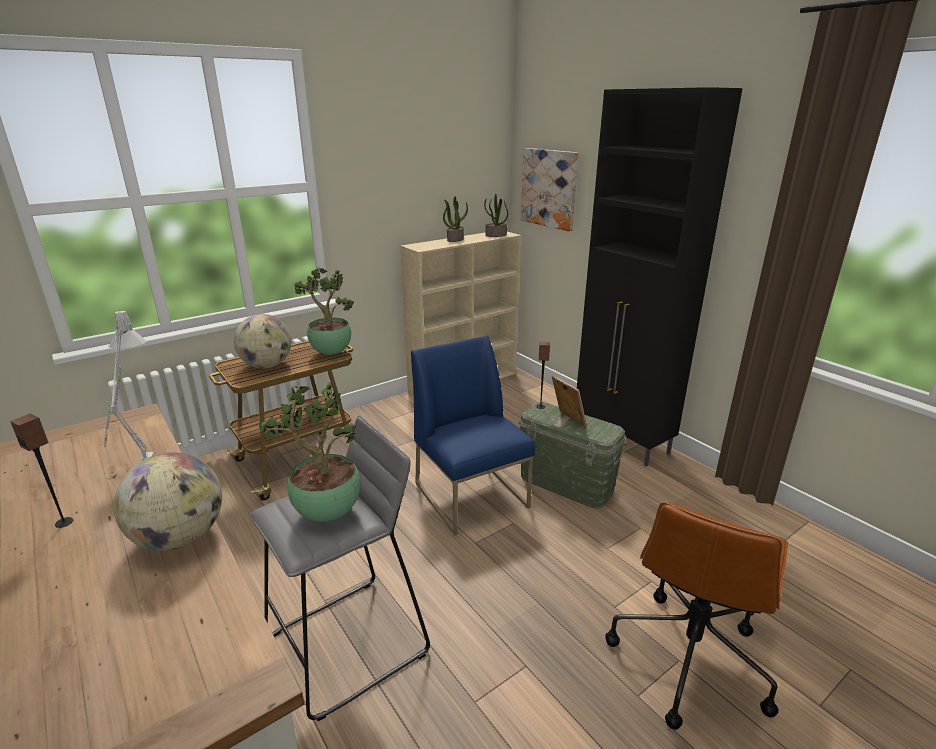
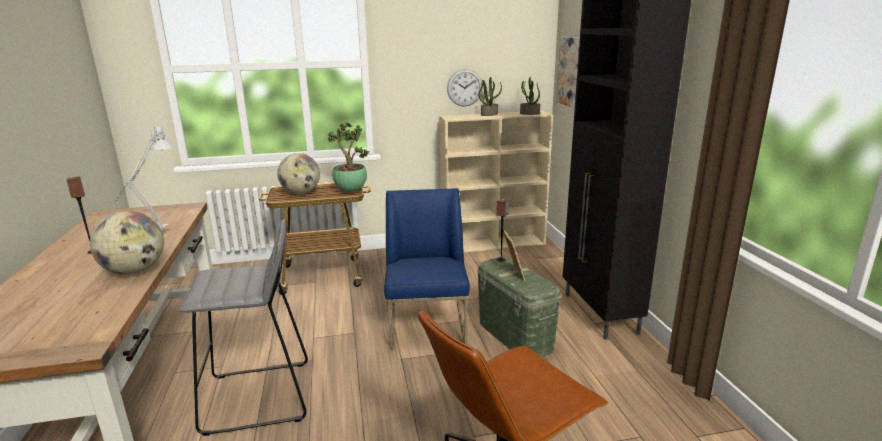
camera: 25 degrees right, 5 degrees down
potted plant [259,382,361,522] -> none
none -> wall clock [447,69,483,106]

